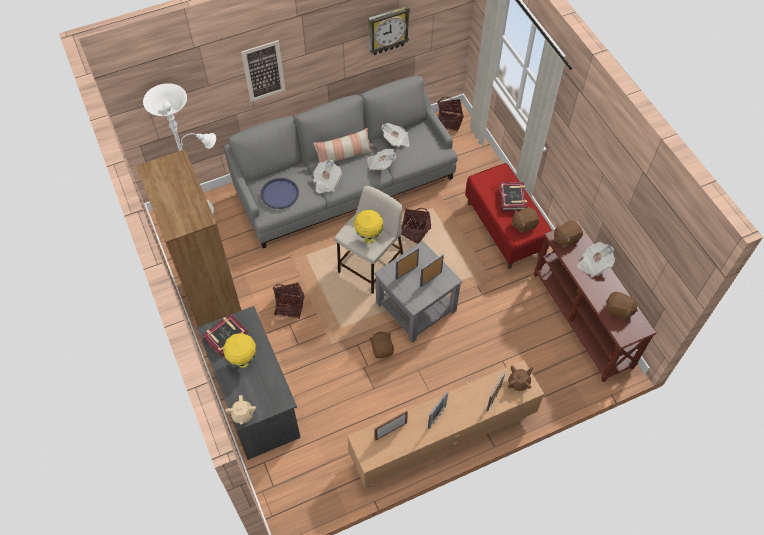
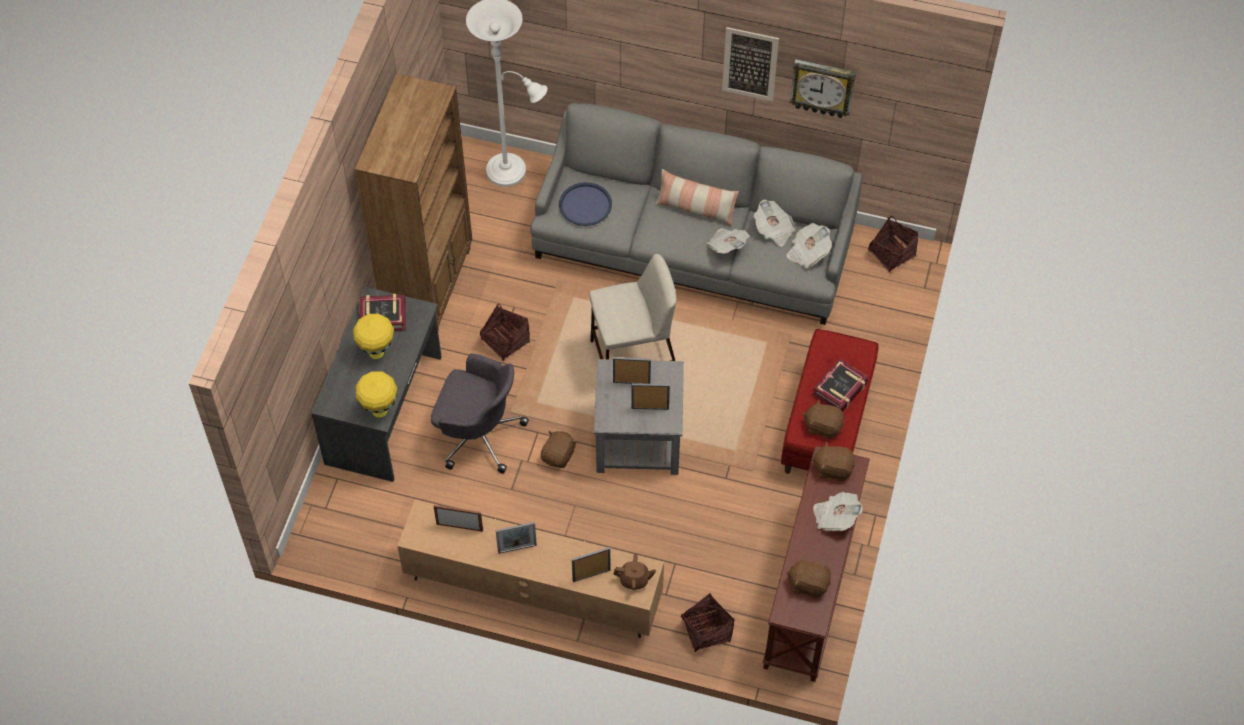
camera: 40 degrees right, 0 degrees up
beige teapot [225,395,256,424] -> none
picture [241,40,286,102] -> picture moved to [722,27,779,101]
newspaper [313,160,342,193] -> newspaper moved to [787,223,832,268]
yellow table lamp [354,210,383,244] -> yellow table lamp moved to [356,371,397,418]
basket [401,208,431,244] -> basket moved to [681,593,735,652]
brown plush toy [606,292,638,320] -> brown plush toy turned 135 degrees clockwise [786,556,831,598]
none -> grey office chair [431,353,529,473]

